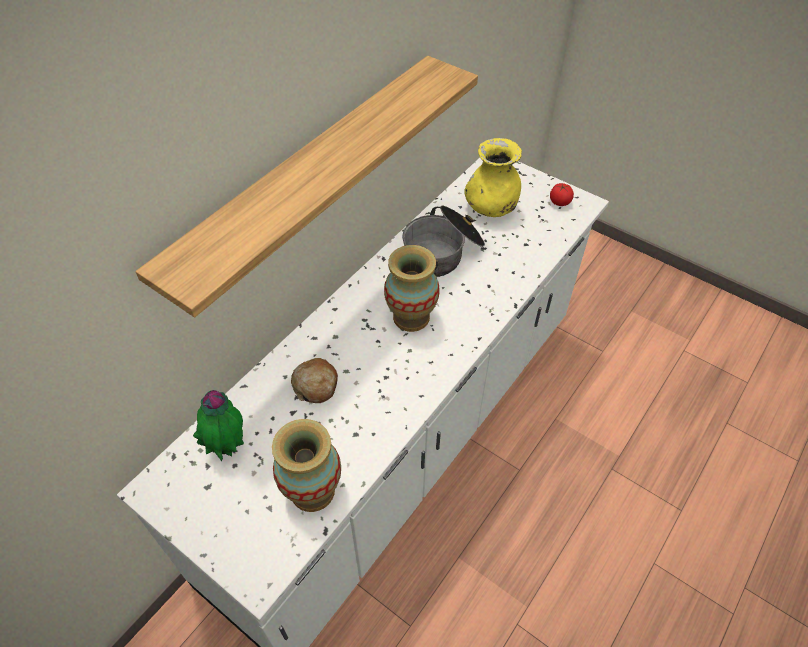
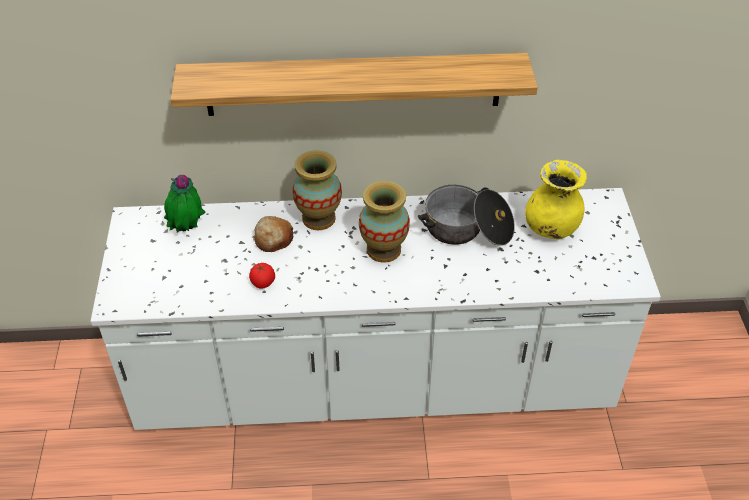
camera: 50 degrees right, 5 degrees down
vase [272,419,341,512] -> vase moved to [292,150,342,230]
tomato [550,183,574,206] -> tomato moved to [249,263,275,289]

